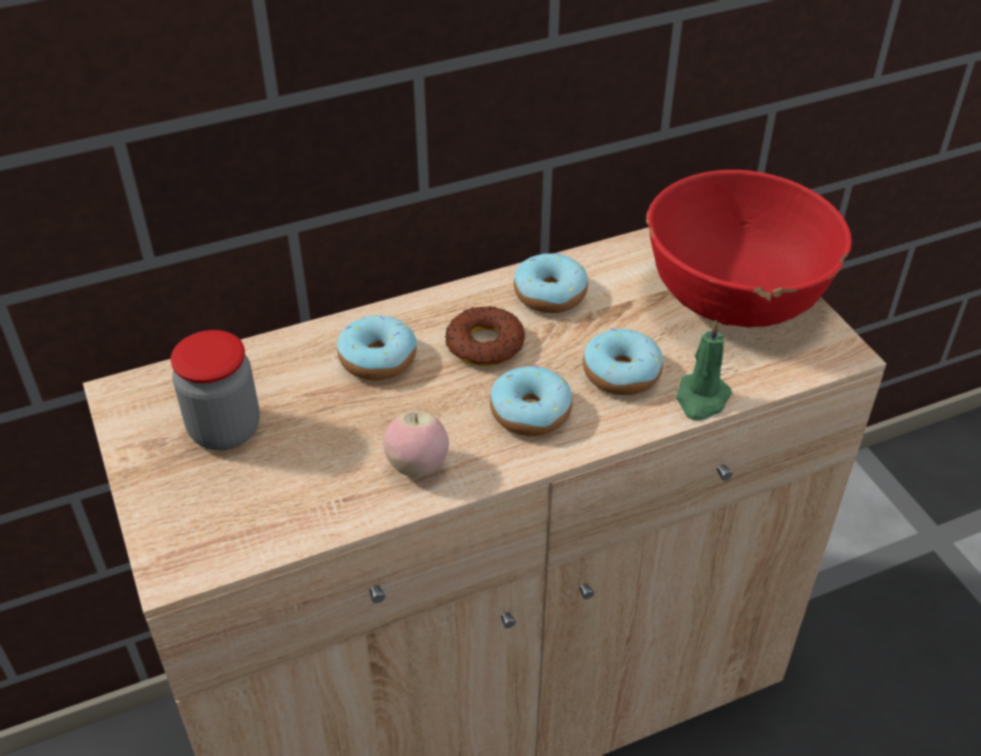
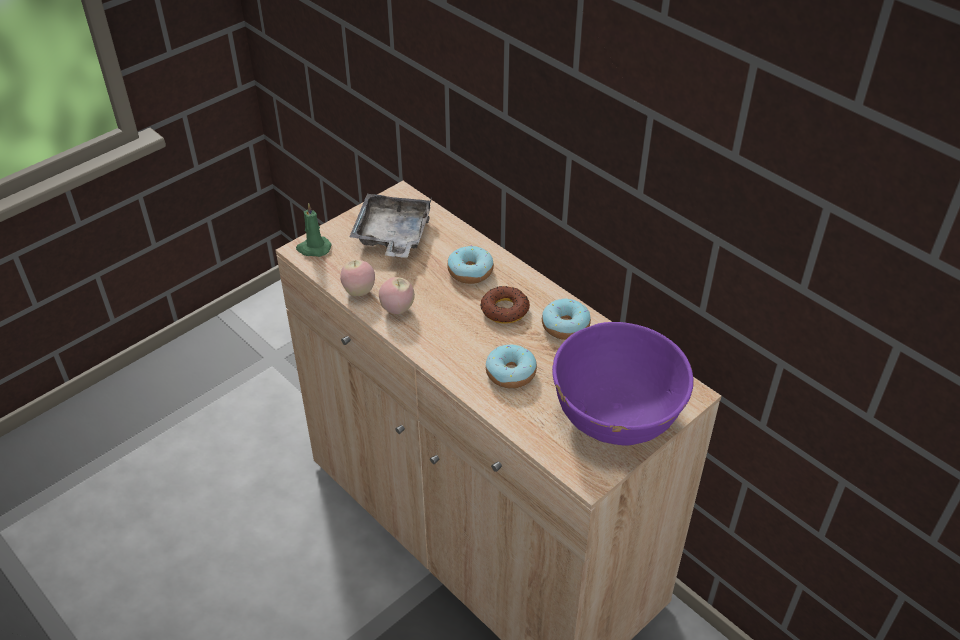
camera: 70 degrees right, 0 degrees up
jar [171,330,260,450] -> grey tray [349,194,431,258]
donut [490,365,572,436] -> none
red bowl [646,170,852,328] -> purple bowl [552,322,693,446]
green candle [676,320,732,421] -> green candle moved to [296,203,331,257]
none -> apple [340,260,375,296]

